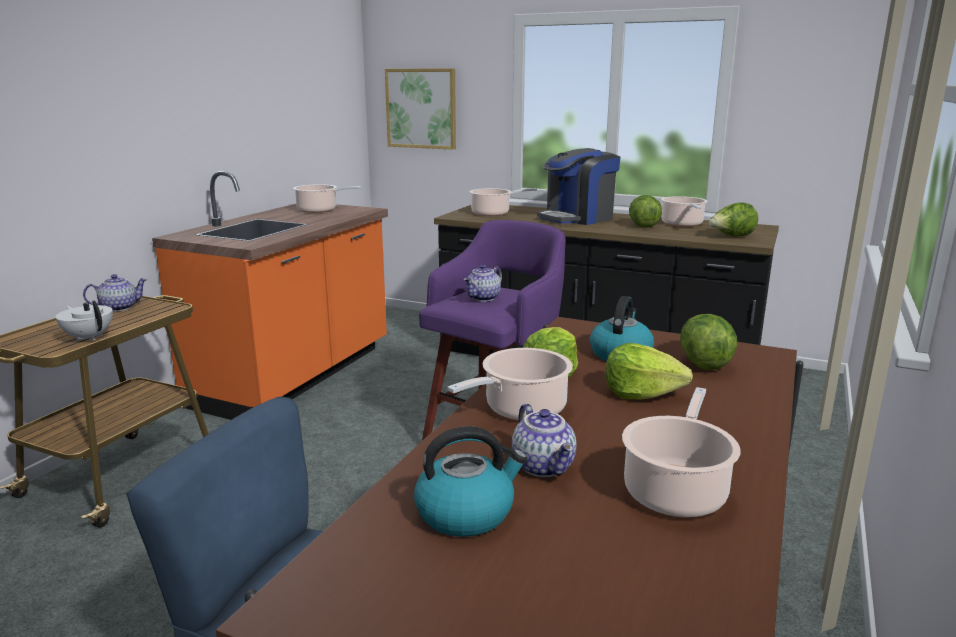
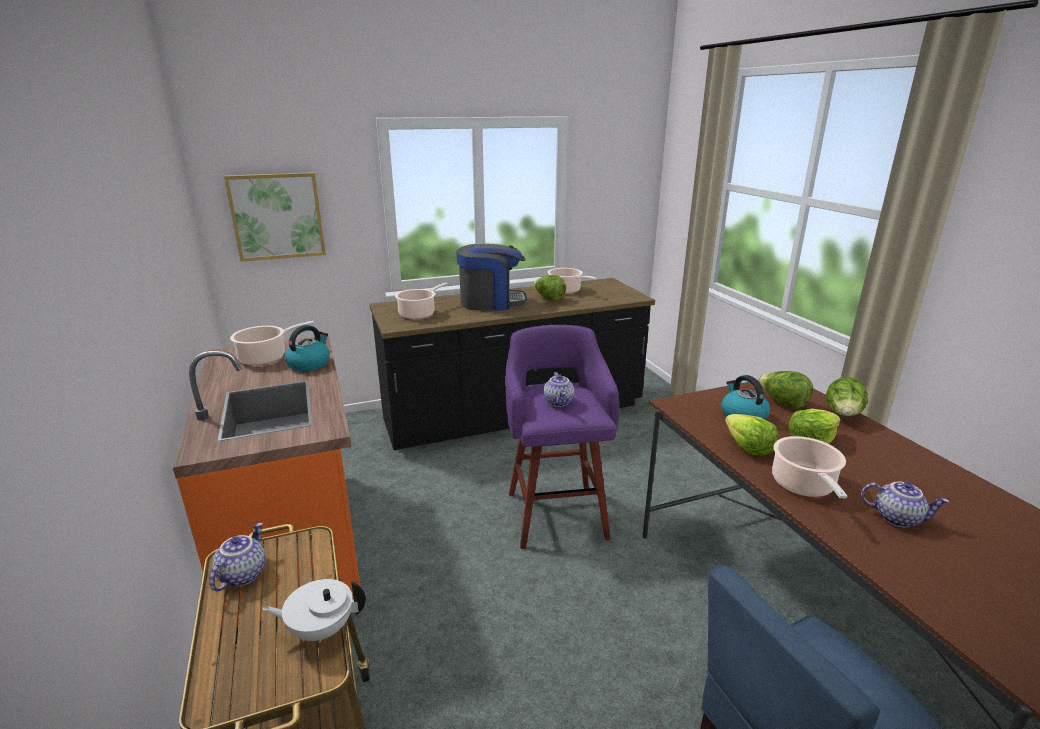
camera: 45 degrees left, 5 degrees up
kettle [414,426,527,537] -> kettle moved to [285,325,330,371]
coffee machine [537,148,621,225] -> coffee machine turned 105 degrees counterclockwise [456,244,527,311]
cooking pot [622,387,741,518] -> none
lettuce [709,203,758,237] -> lettuce moved to [826,377,868,416]

